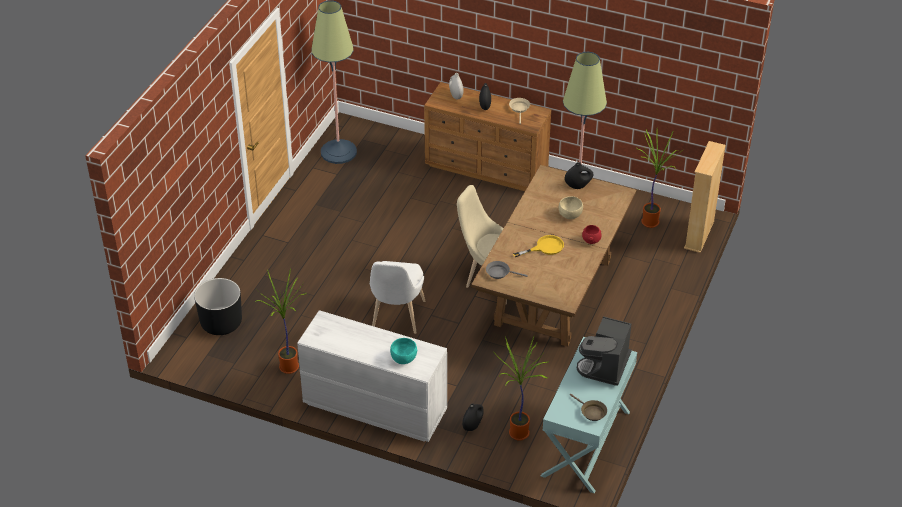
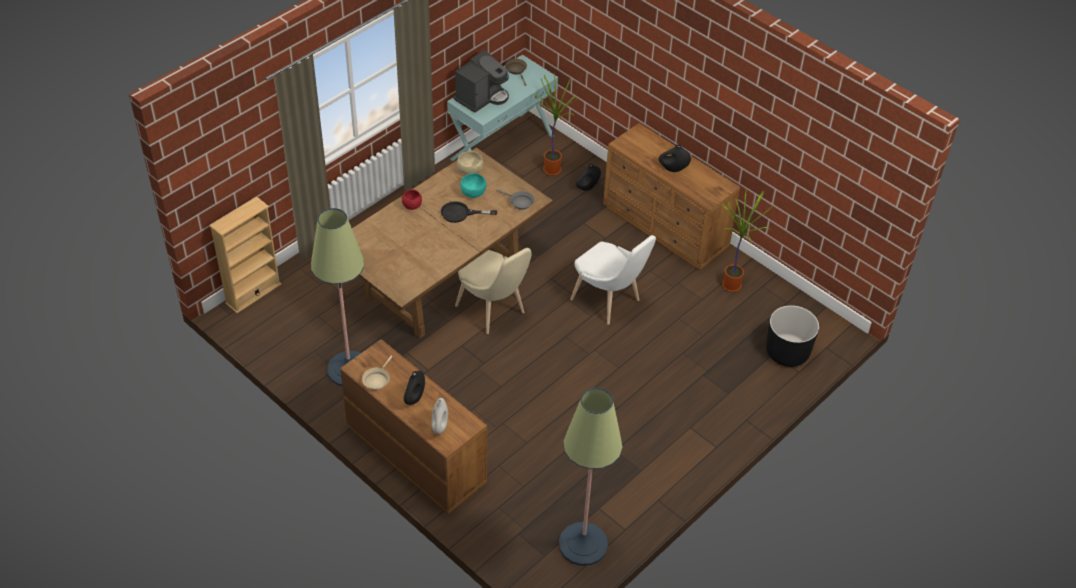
camera: 160 degrees left, 5 degrees up
white dresser [297,310,447,442] -> brown dresser [603,123,740,269]
white chair [370,261,425,334] -> white chair turned 105 degrees clockwise [570,235,656,325]
turquoise bowl [390,338,417,364] -> turquoise bowl moved to [461,173,486,198]
yellow frying pan [513,235,564,257] -> black frying pan [441,201,497,223]
beige bowl [559,196,583,219] -> beige bowl moved to [457,151,483,174]
black vase [565,162,594,189] -> black vase moved to [659,145,691,172]
potted plant [637,130,680,228] -> none

